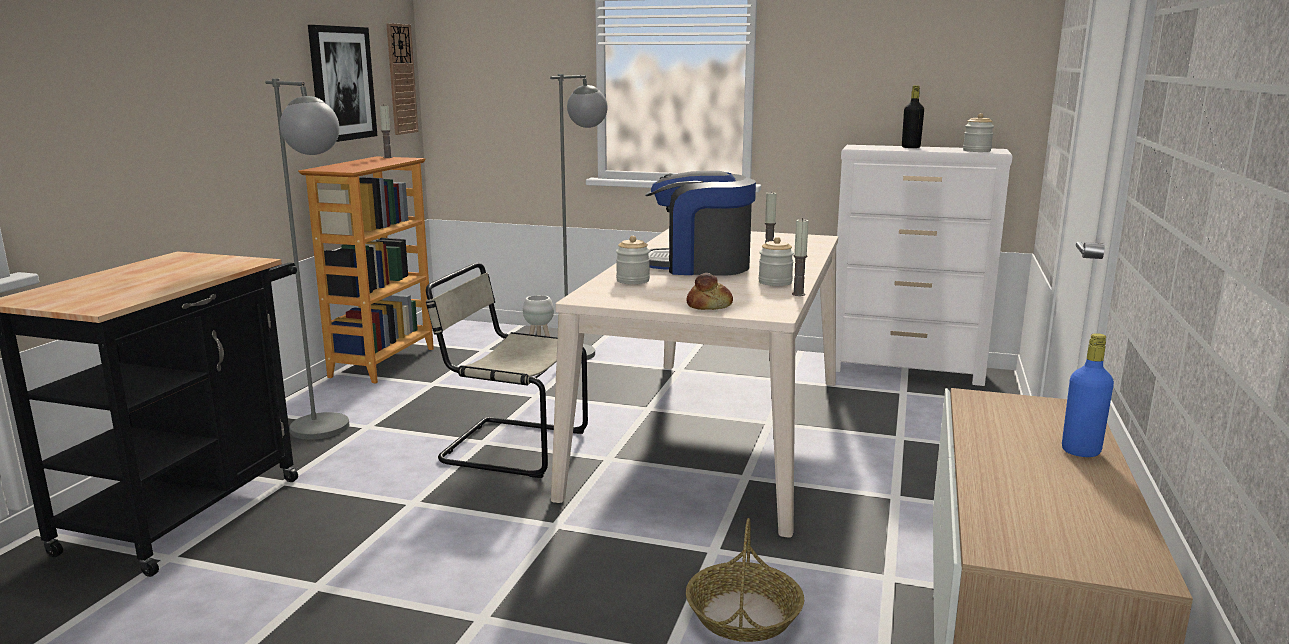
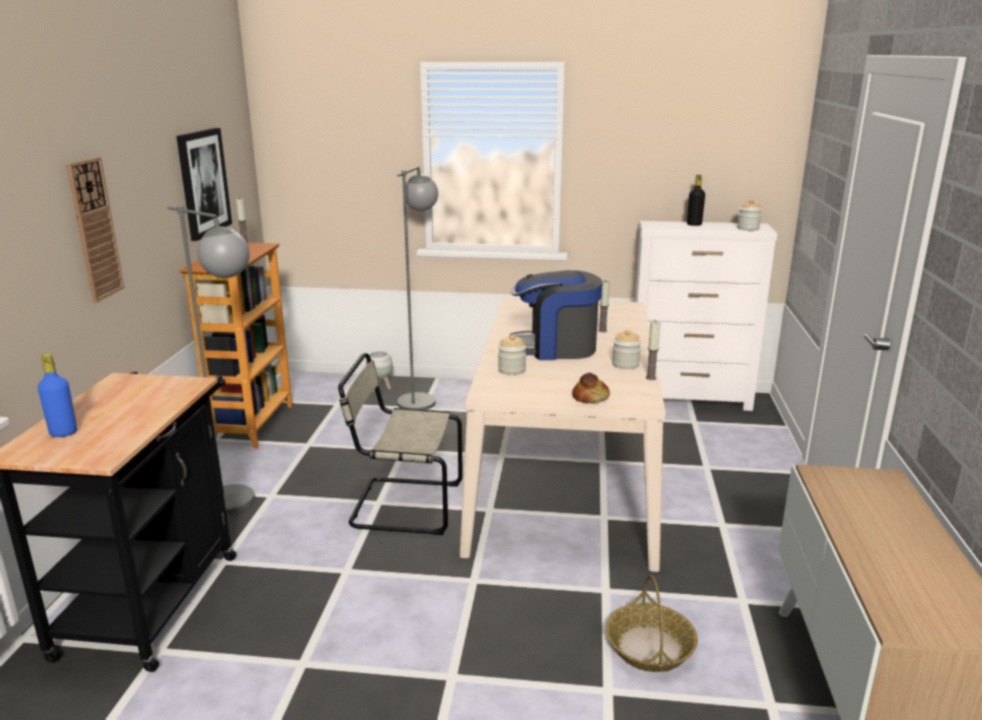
camera: 10 degrees left, 5 degrees up
wall clock [386,23,419,135] -> wall clock moved to [66,157,124,302]
blue bottle [1062,333,1114,457] -> blue bottle moved to [38,354,77,437]

